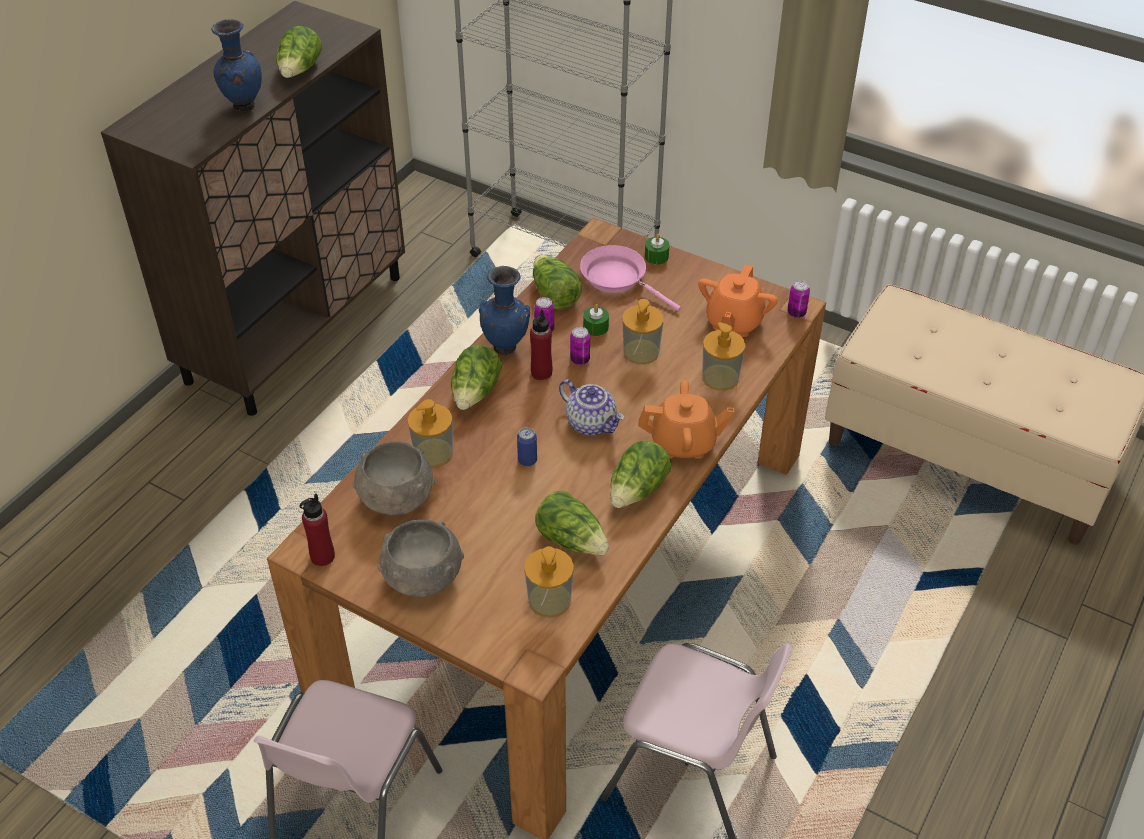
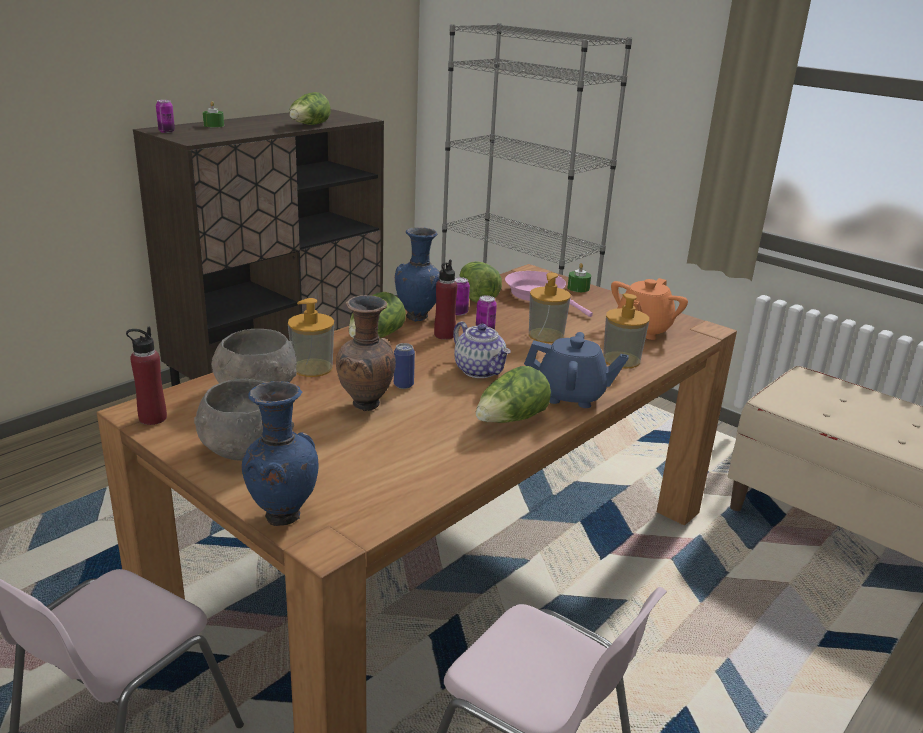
camera: 10 degrees right, 20 degrees down
blue vase [211,19,262,112] -> blue vase moved to [242,381,319,526]
soap dispenser [524,546,574,618] -> none
lettuce [535,491,609,555] -> none
green candle [583,304,609,336] -> green candle moved to [203,101,224,128]
orange teapot [638,380,735,459] -> blue teapot [524,332,629,408]
can [787,280,810,318] -> can moved to [156,100,175,133]
none -> brown vase [336,295,396,411]

